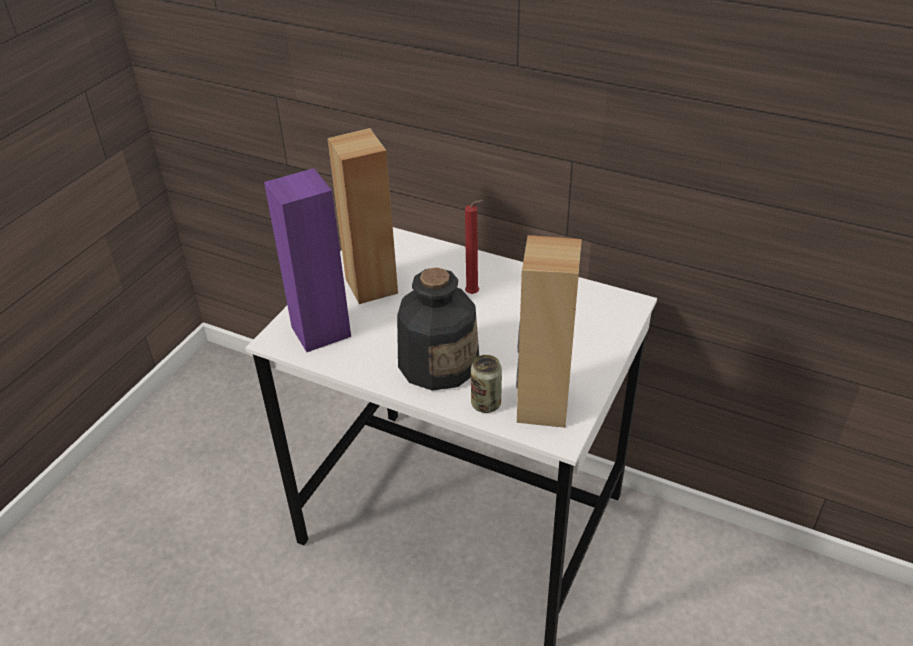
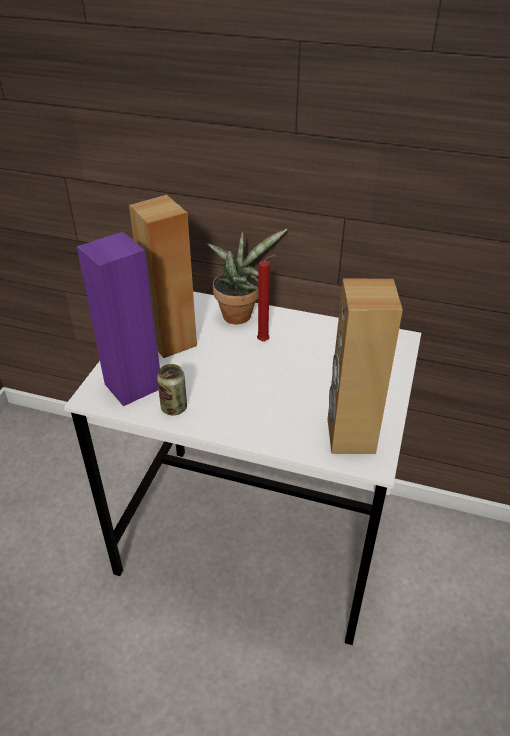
camera: 10 degrees left, 0 degrees up
bottle [397,267,479,391] -> none
can [471,355,502,413] -> can moved to [157,364,187,415]
none -> potted plant [207,229,288,324]

